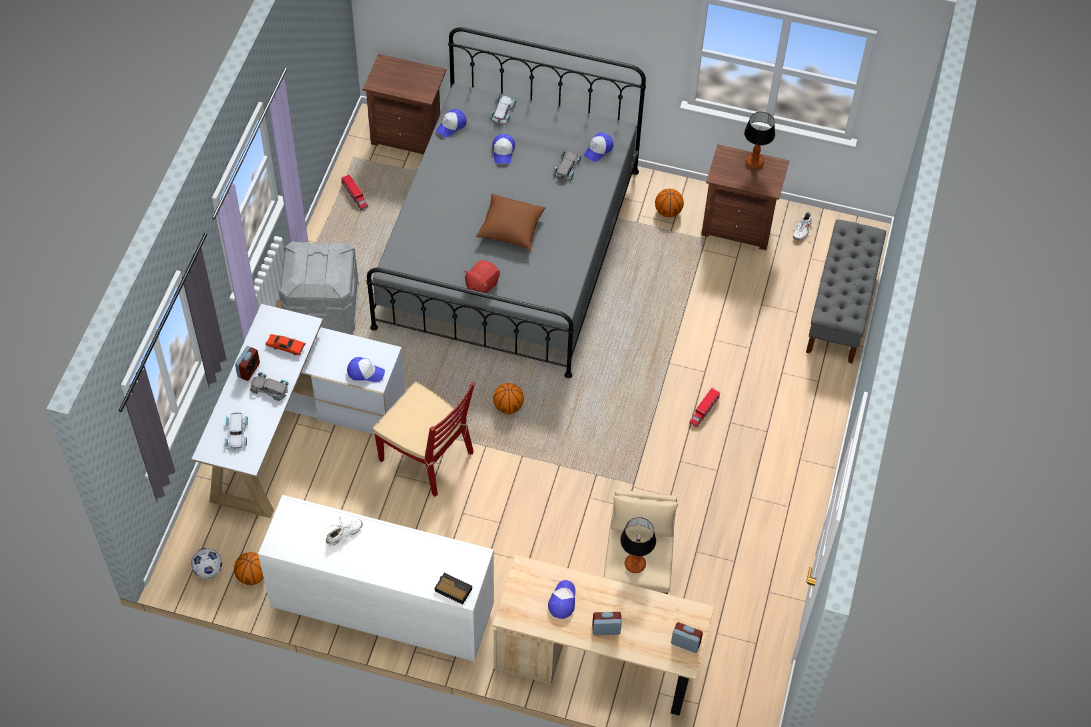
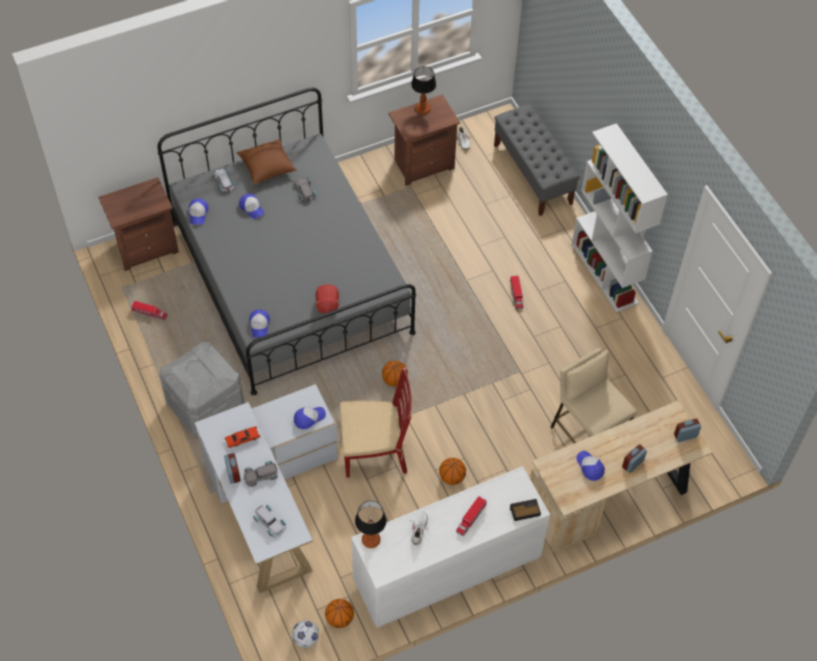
camera: 40 degrees left, 0 degrees up
brown pillow [476,194,546,250] -> brown pillow moved to [237,139,297,185]
cap [584,133,613,162] -> cap moved to [249,309,270,338]
table lamp [620,517,656,573] -> table lamp moved to [355,501,387,548]
basketball [655,189,684,217] -> basketball moved to [439,458,466,485]
none -> toy truck [456,496,487,536]
none -> white bookcase [572,123,668,313]

